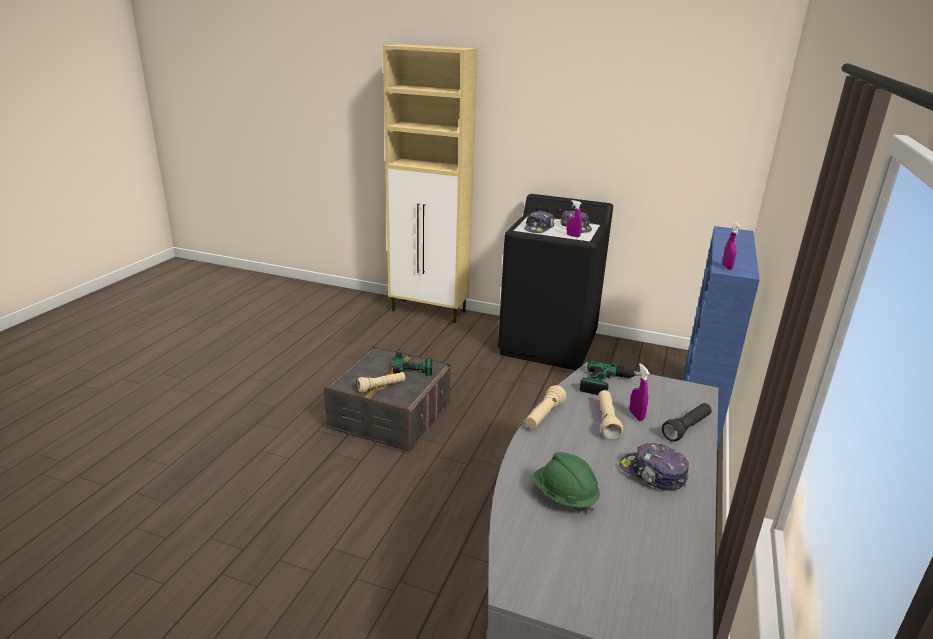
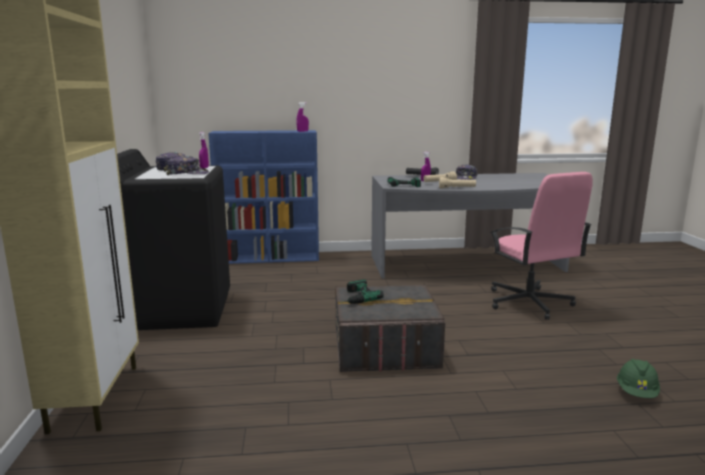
camera: 115 degrees left, 10 degrees down
beige flashlight [357,372,405,393] -> none
green hard hat [532,452,600,513] -> green hard hat moved to [617,359,660,398]
none -> pink office chair [490,172,593,320]

